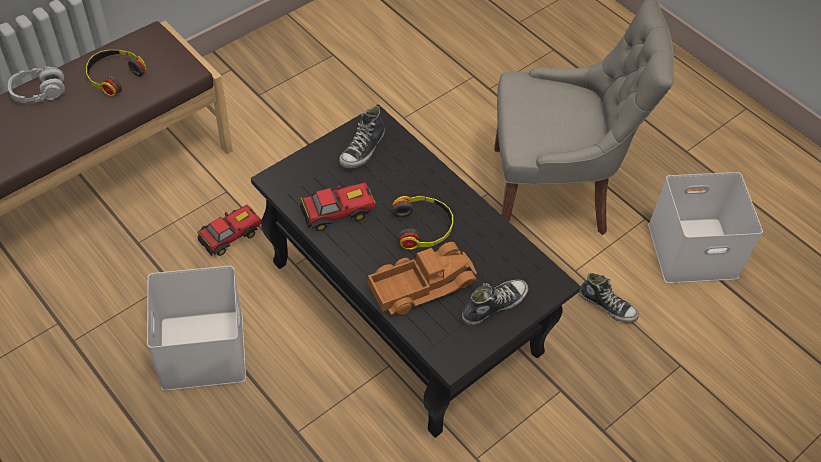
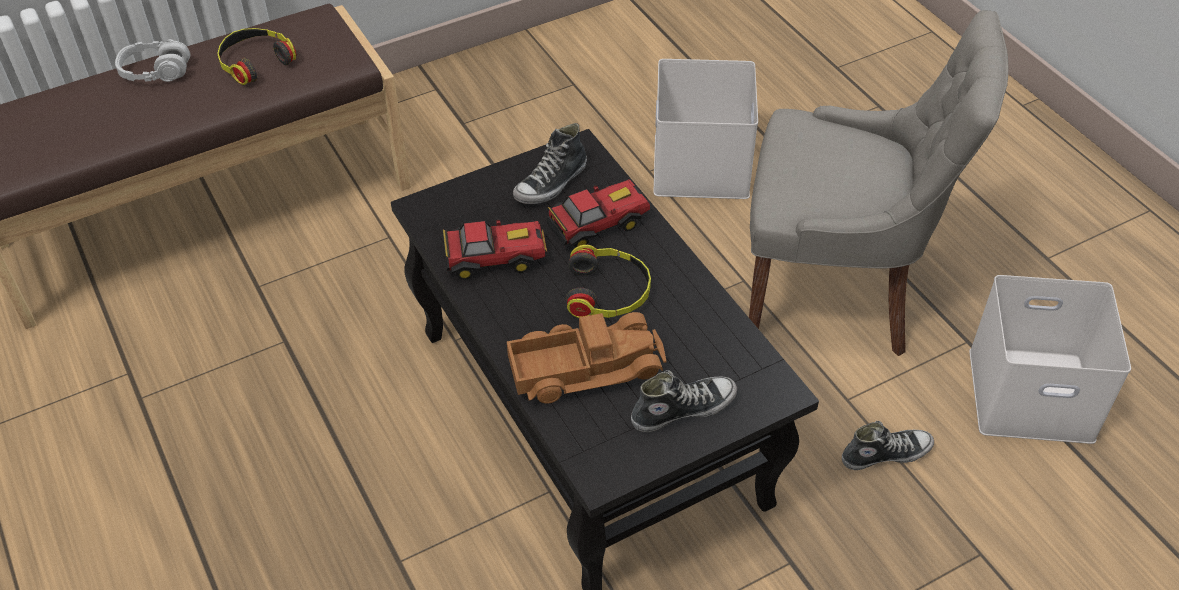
camera: 15 degrees right, 5 degrees down
white storage box [147,266,246,391] -> white storage box moved to [654,59,758,199]
toy car [197,205,262,256] -> toy car moved to [547,179,650,248]
shoe [579,273,639,323] -> shoe turned 60 degrees counterclockwise [842,421,934,470]

